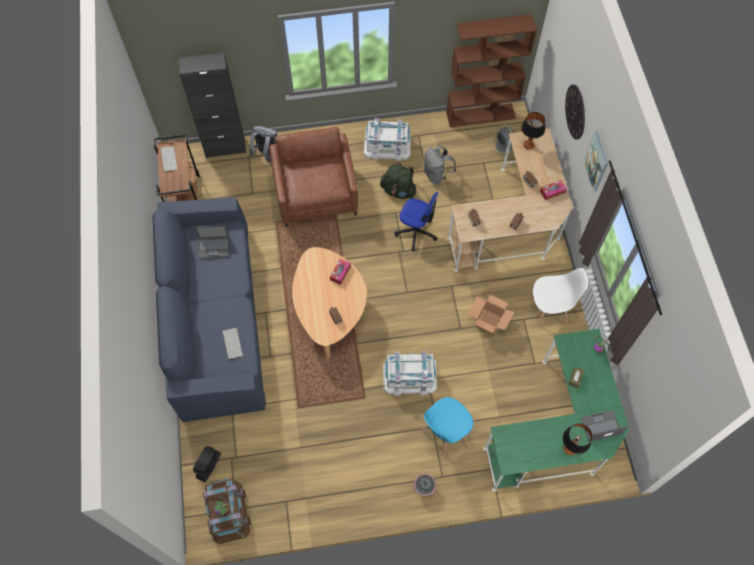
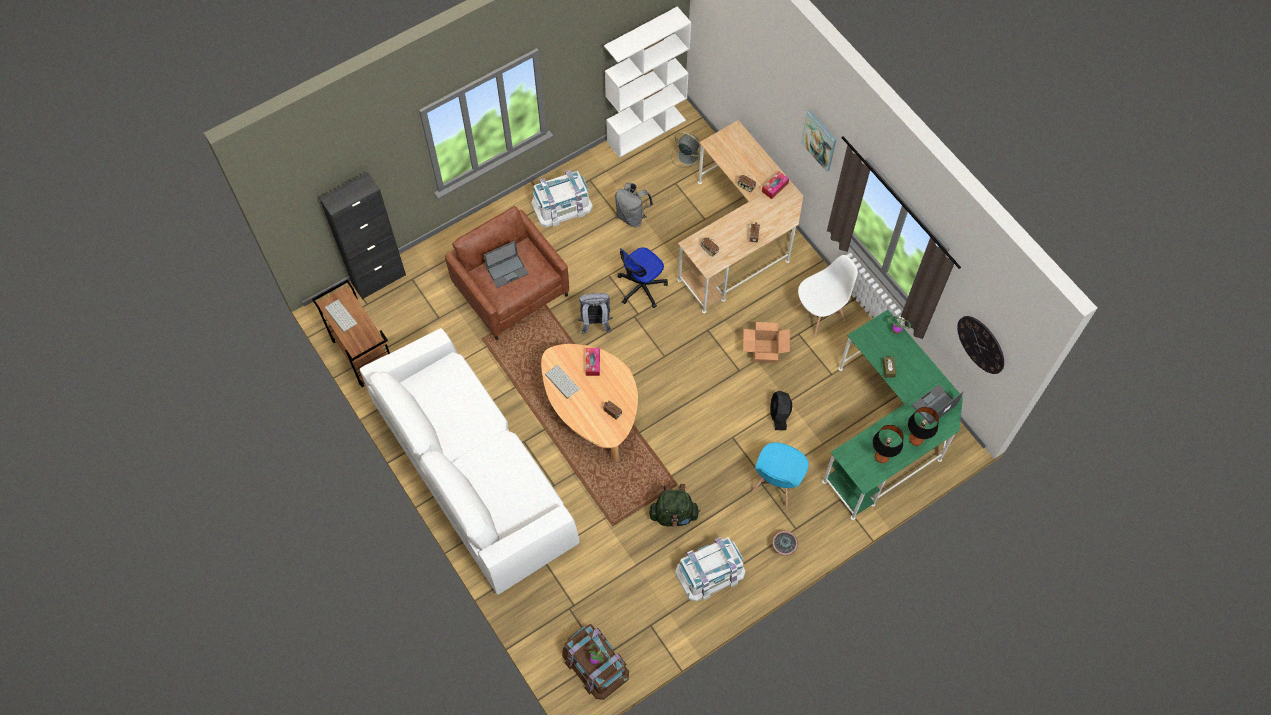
camera: 25 degrees left, 0 degrees up
blue sofa [152,197,266,422] -> white sofa [360,328,579,595]
black fan [193,446,221,482] -> black fan moved to [770,391,792,430]
laptop [195,225,229,258] -> laptop moved to [484,241,529,288]
keyboard [222,328,243,360] -> keyboard moved to [545,365,580,399]
grey backpack [249,126,278,163] -> grey backpack moved to [578,293,612,334]
green backpack [380,162,417,199] -> green backpack moved to [649,484,700,527]
white storage box [383,351,437,396] -> white storage box moved to [675,537,745,602]
office chair [394,192,439,251] -> office chair turned 135 degrees clockwise [617,247,668,308]
brown bookcase [446,14,537,127] -> white bookcase [604,6,691,158]
table lamp [521,112,545,150] -> table lamp moved to [873,425,903,463]
wall clock [565,84,585,139] -> wall clock moved to [957,316,1004,374]

